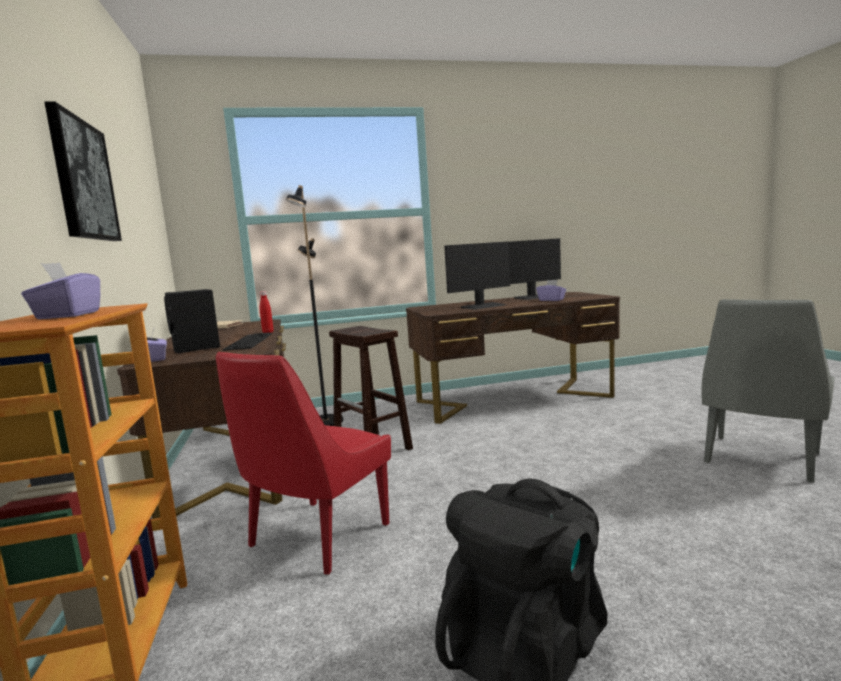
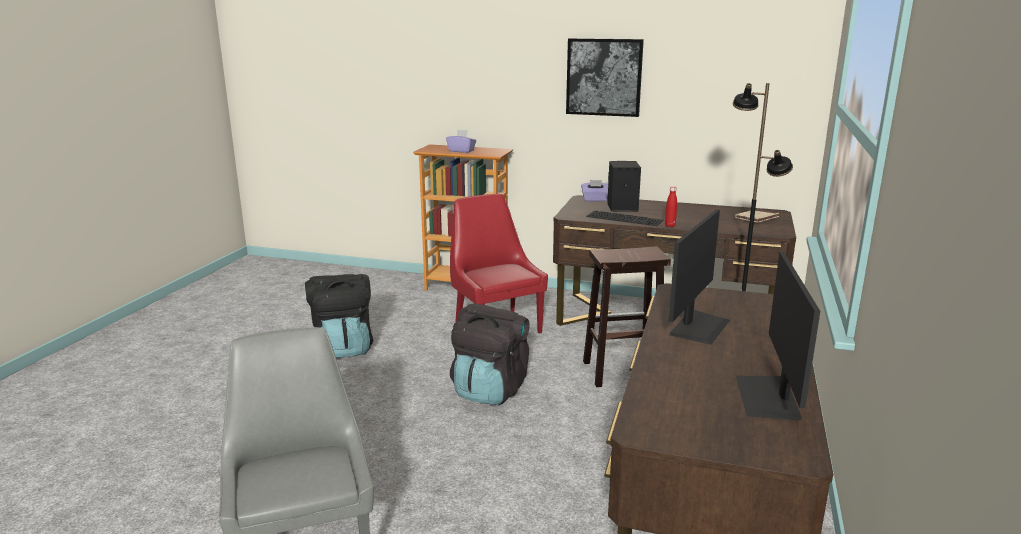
camera: 120 degrees right, 10 degrees up
monitor [444,242,510,310] -> monitor turned 150 degrees counterclockwise [669,209,730,345]
purple tissue box [536,280,566,301] -> none
none -> black backpack [450,303,530,405]

